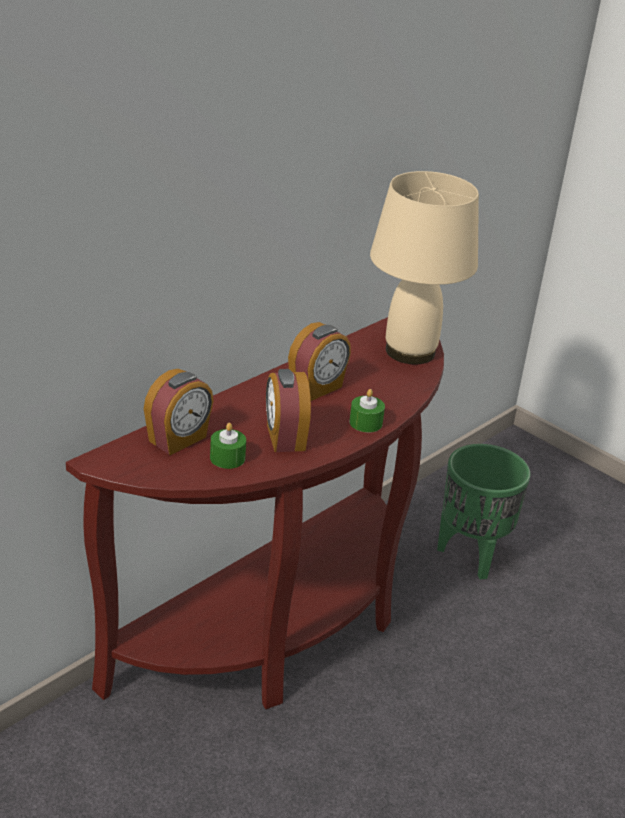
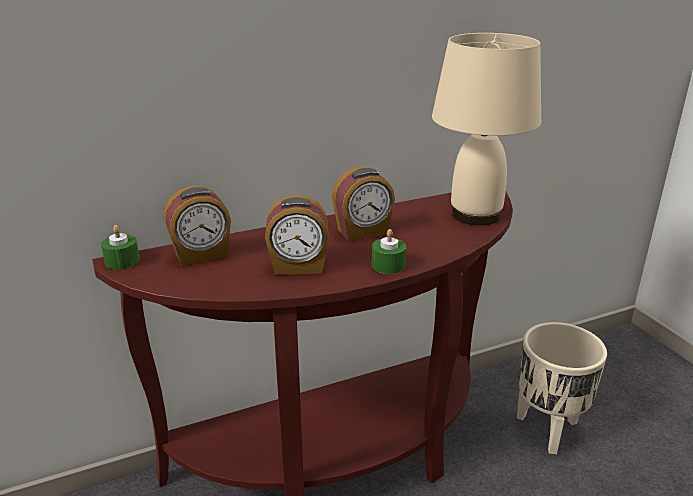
camera: 25 degrees right, 5 degrees down
green candle [210,423,246,469] -> green candle moved to [101,225,140,270]
alarm clock [266,369,311,452] -> alarm clock turned 105 degrees counterclockwise [265,195,329,275]
green planter [437,444,531,579] -> beige planter [517,322,607,454]

